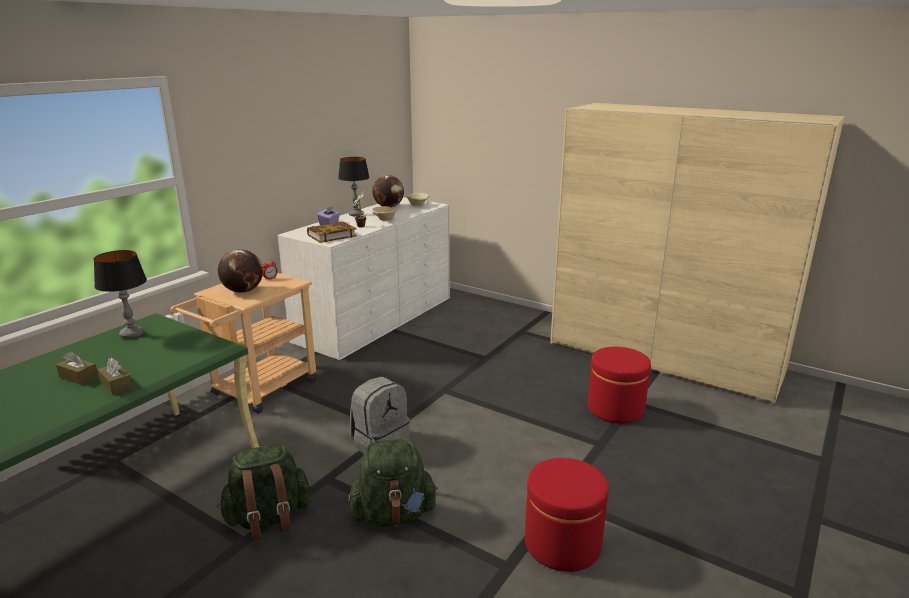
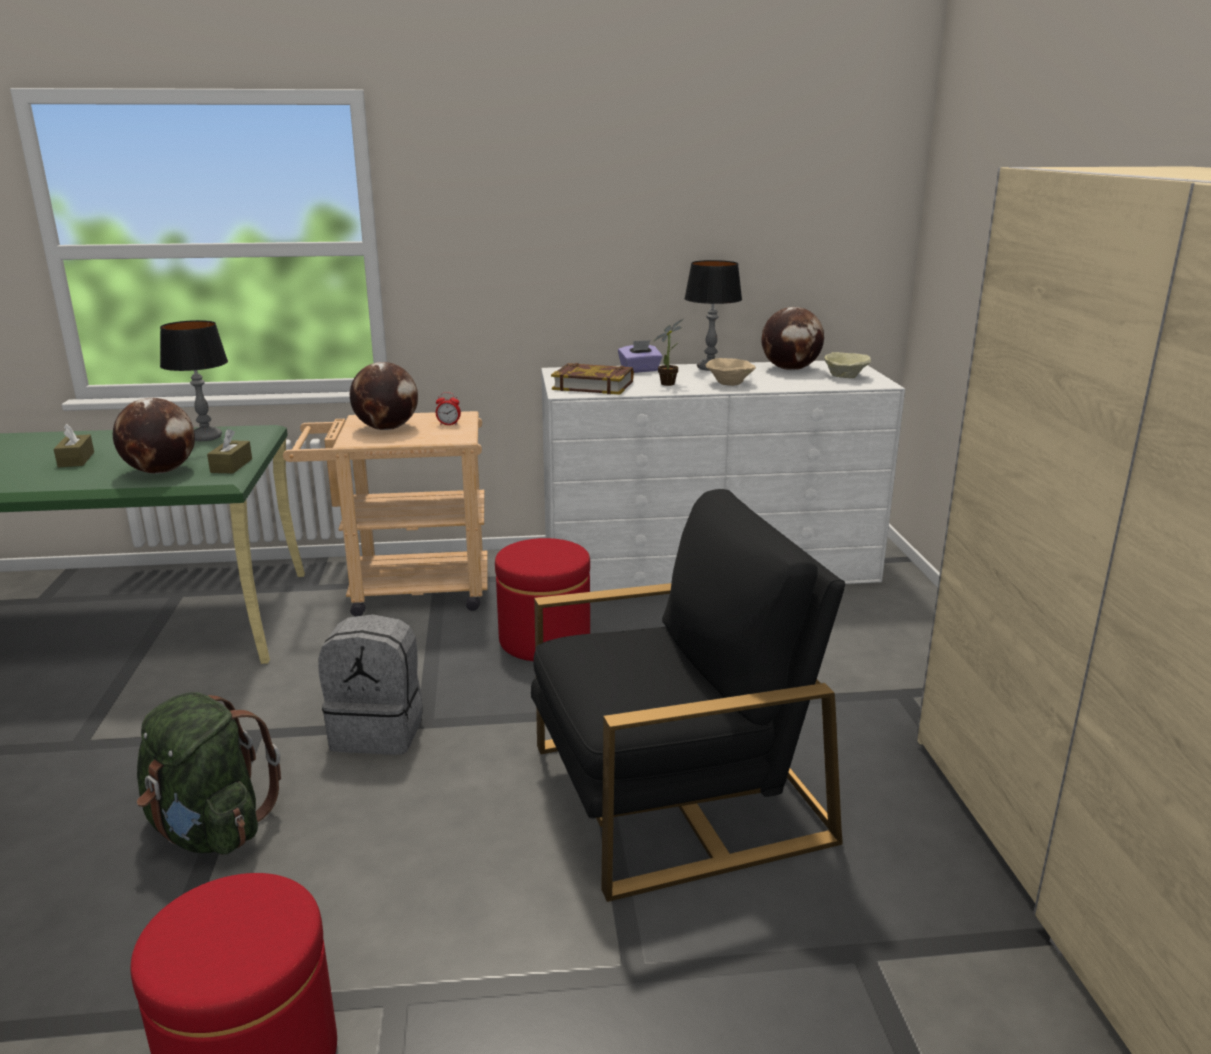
camera: 50 degrees right, 0 degrees up
brown tissue box [97,358,133,395] -> brown tissue box moved to [207,429,252,474]
green backpack [217,445,311,541] -> none
red ottoman [588,347,651,424] -> red ottoman moved to [495,538,590,661]
none -> globe [113,398,195,474]
none -> black armchair [531,489,845,902]

